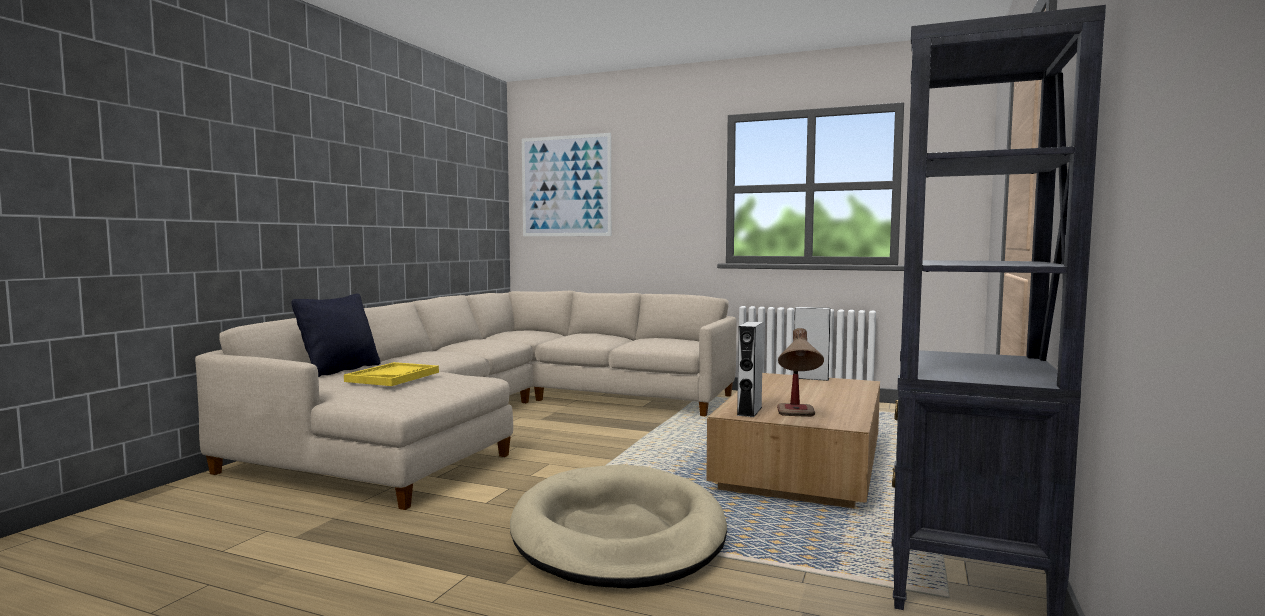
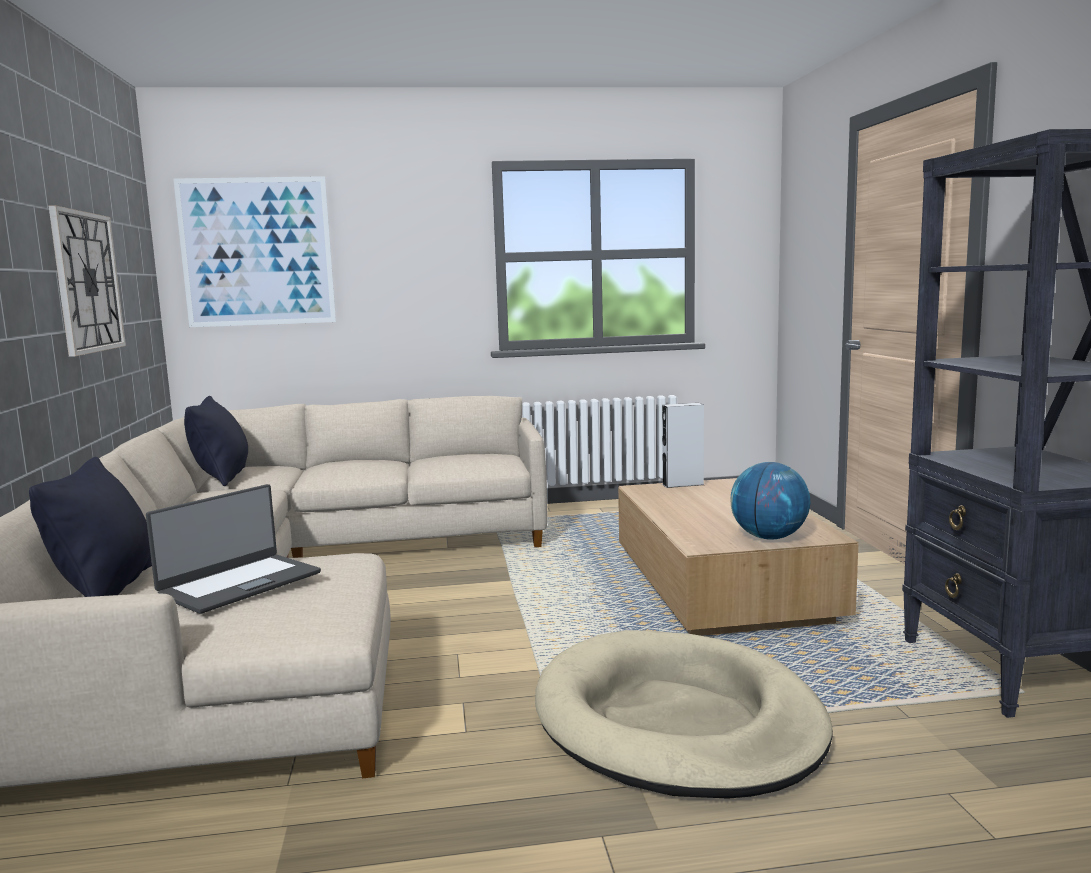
camera: 30 degrees left, 5 degrees up
yellow tray [344,362,439,386] -> laptop [146,484,321,614]
grey speaker [737,321,763,417] -> none
table lamp [777,328,824,417] -> globe [731,462,810,540]
none -> wall clock [49,205,126,357]
none -> black pillow [184,396,248,486]

